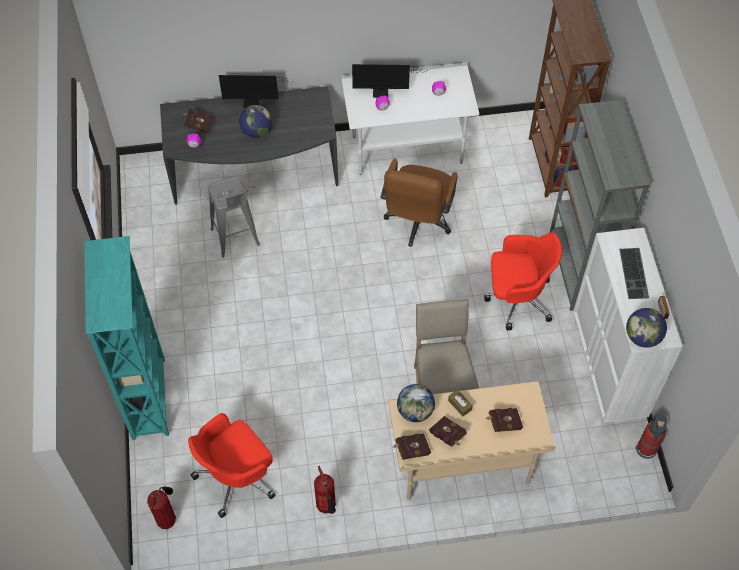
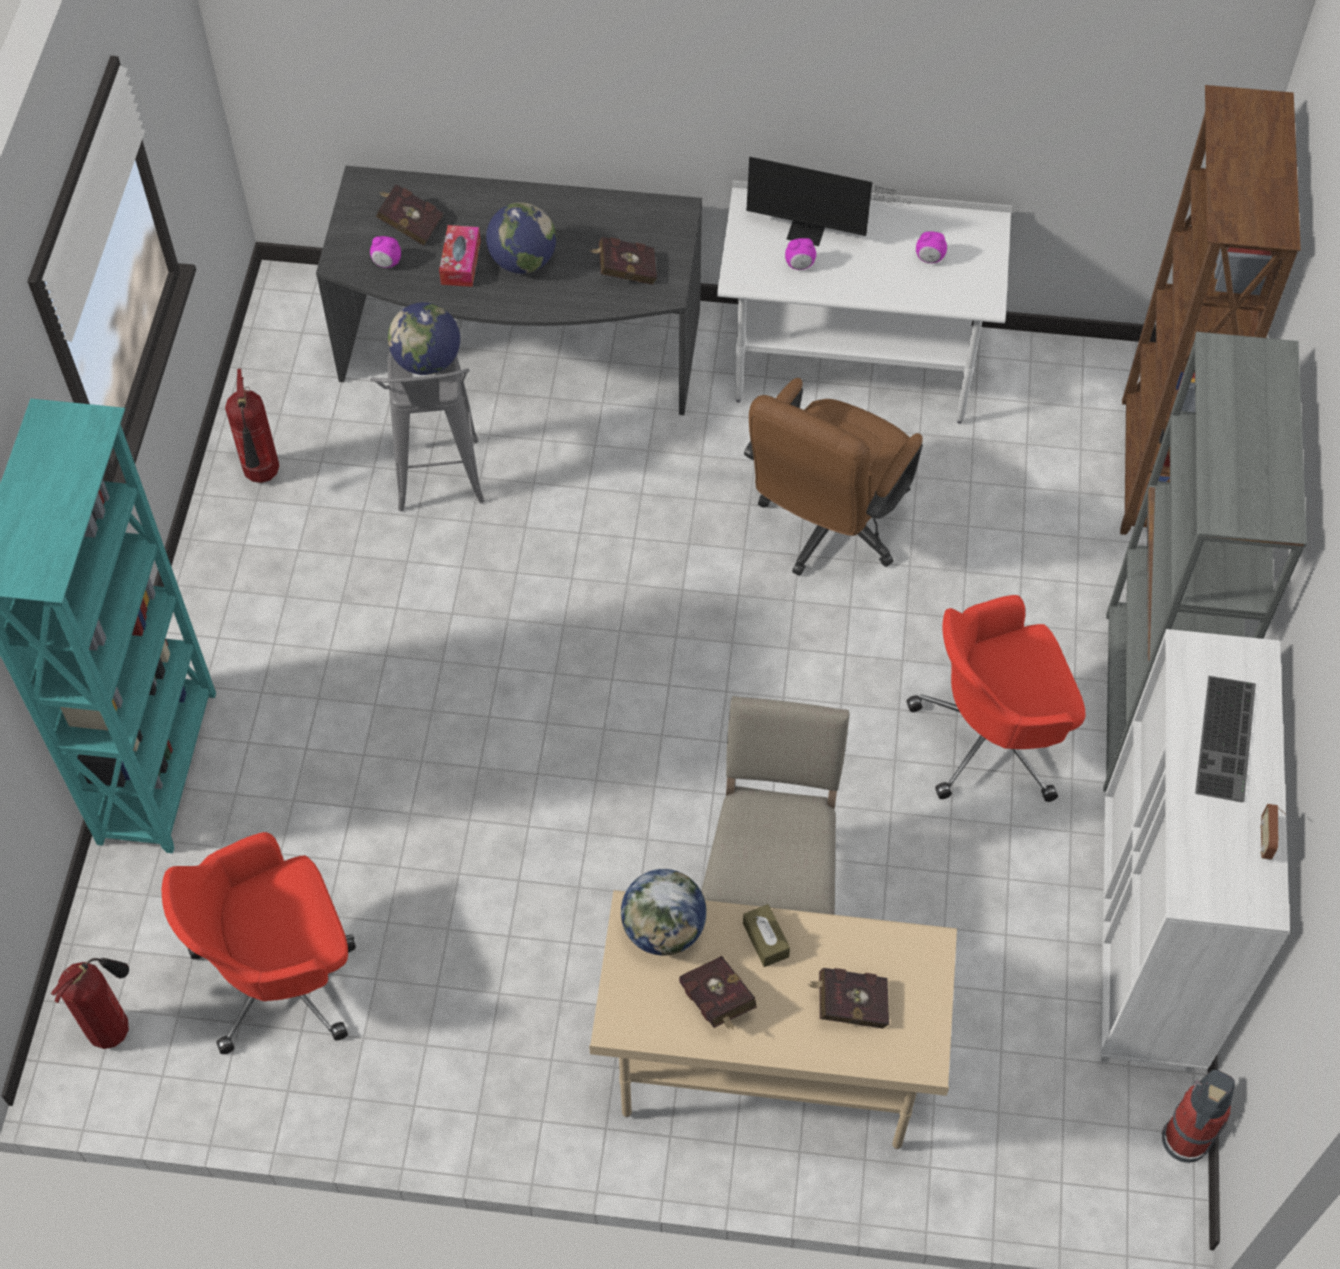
camera: 15 degrees right, 0 degrees up
monitor [219,75,296,108] -> none
fire extinguisher [314,466,336,514] -> fire extinguisher moved to [225,369,279,483]
red book [393,433,431,460] -> red book moved to [589,237,657,285]
red office chair [484,232,562,331] -> red office chair turned 150 degrees clockwise [907,595,1086,802]
globe [626,308,667,348] -> globe moved to [388,302,460,375]
none -> tissue box [439,225,481,287]

